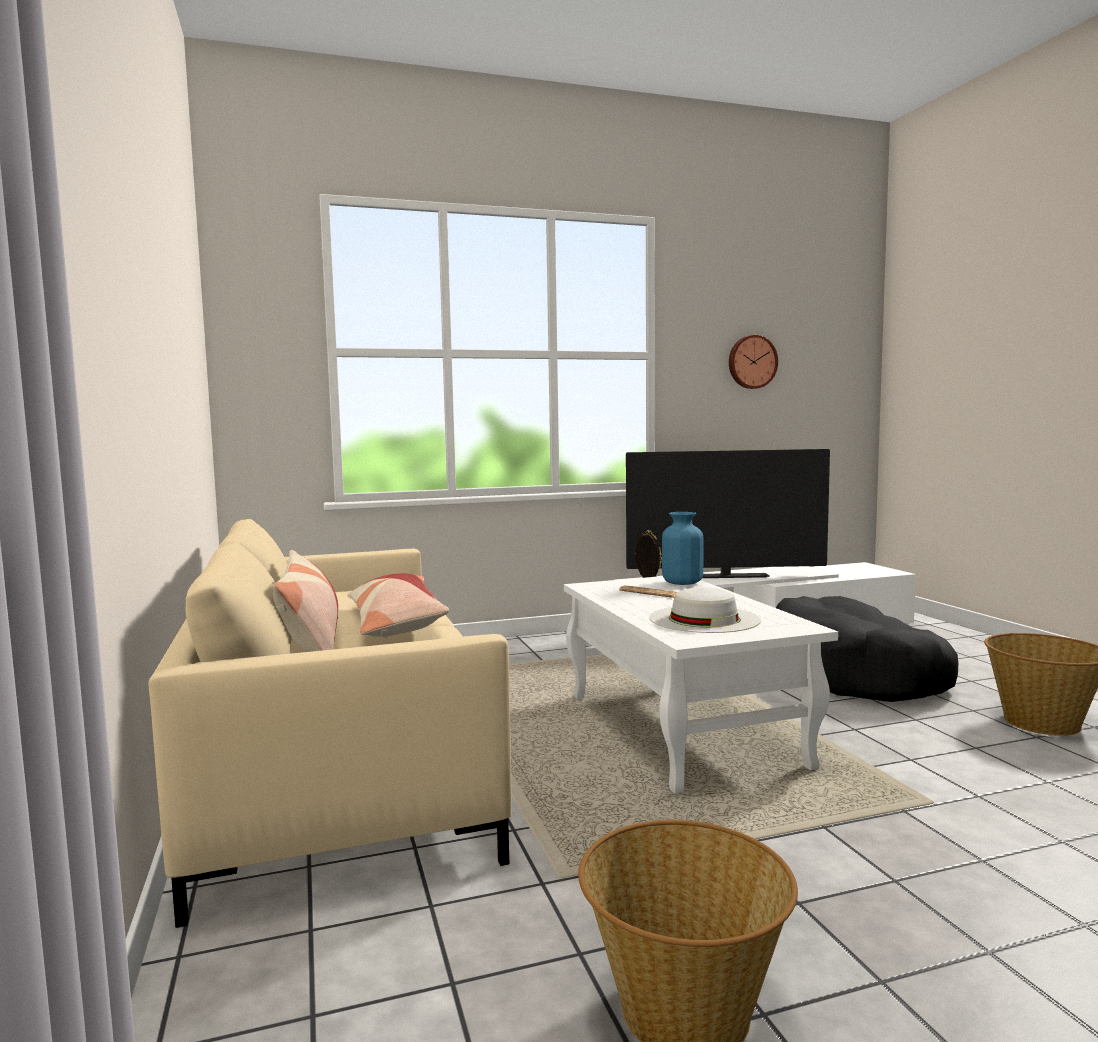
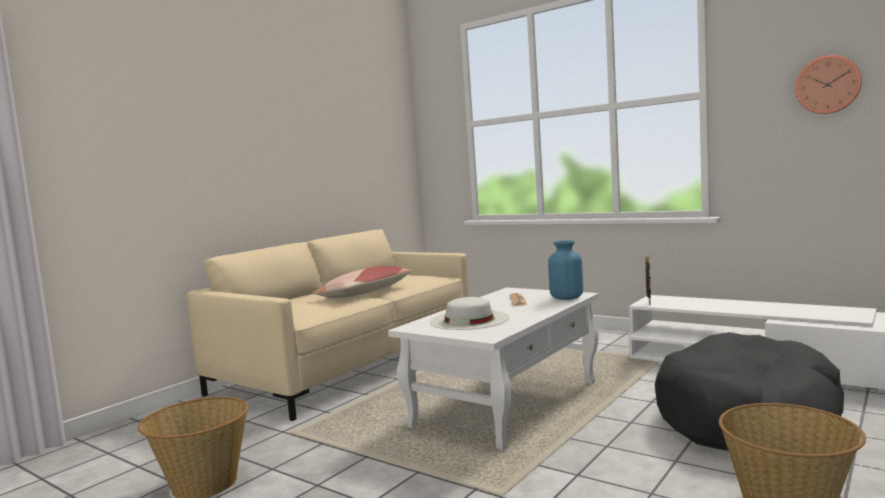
camera: 55 degrees right, 0 degrees up
pillow [273,550,338,652] -> none
television [626,449,830,578] -> none

